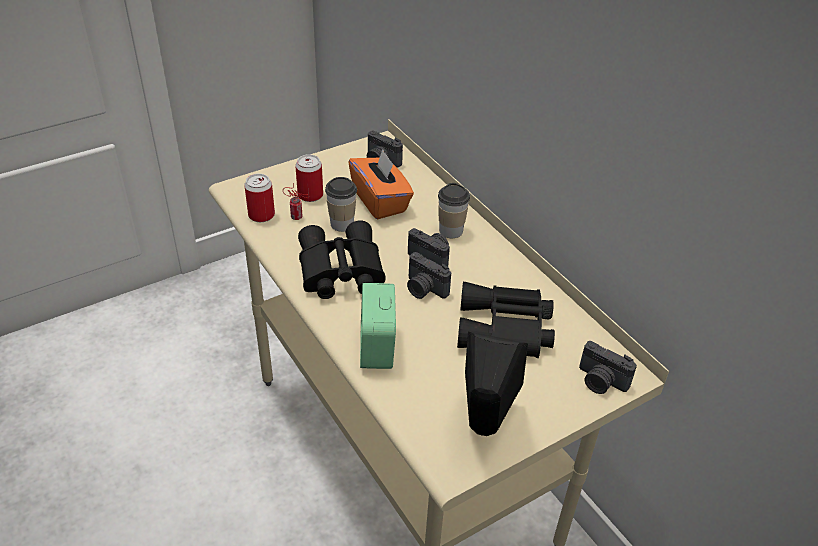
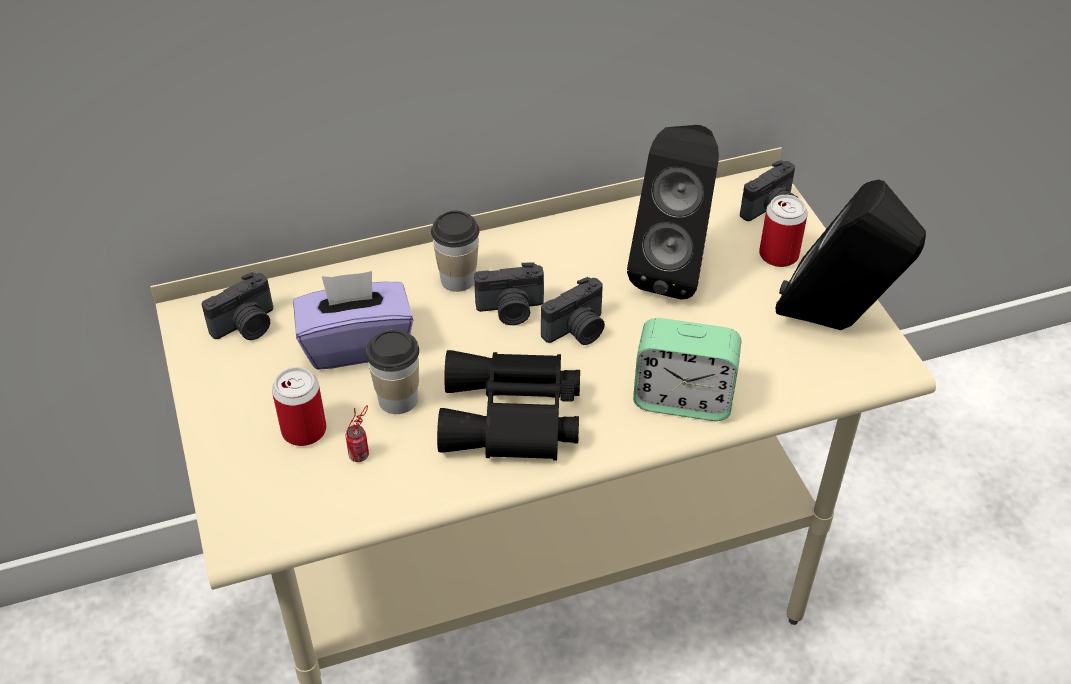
camera: 75 degrees left, 5 degrees up
can [244,174,275,222] -> can moved to [759,195,808,267]
orange tissue box [348,149,414,220] -> purple tissue box [293,271,413,370]
camera [408,228,450,267] -> camera turned 150 degrees counterclockwise [474,262,544,325]
black binoculars [457,282,555,358] -> black speaker [627,125,719,299]

